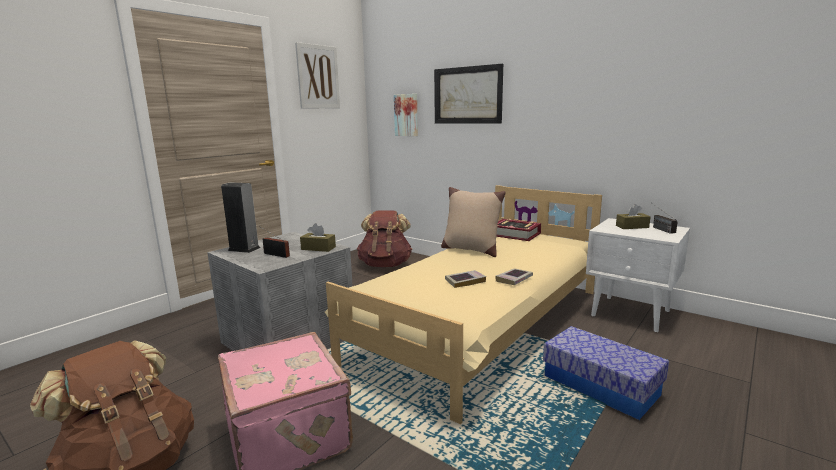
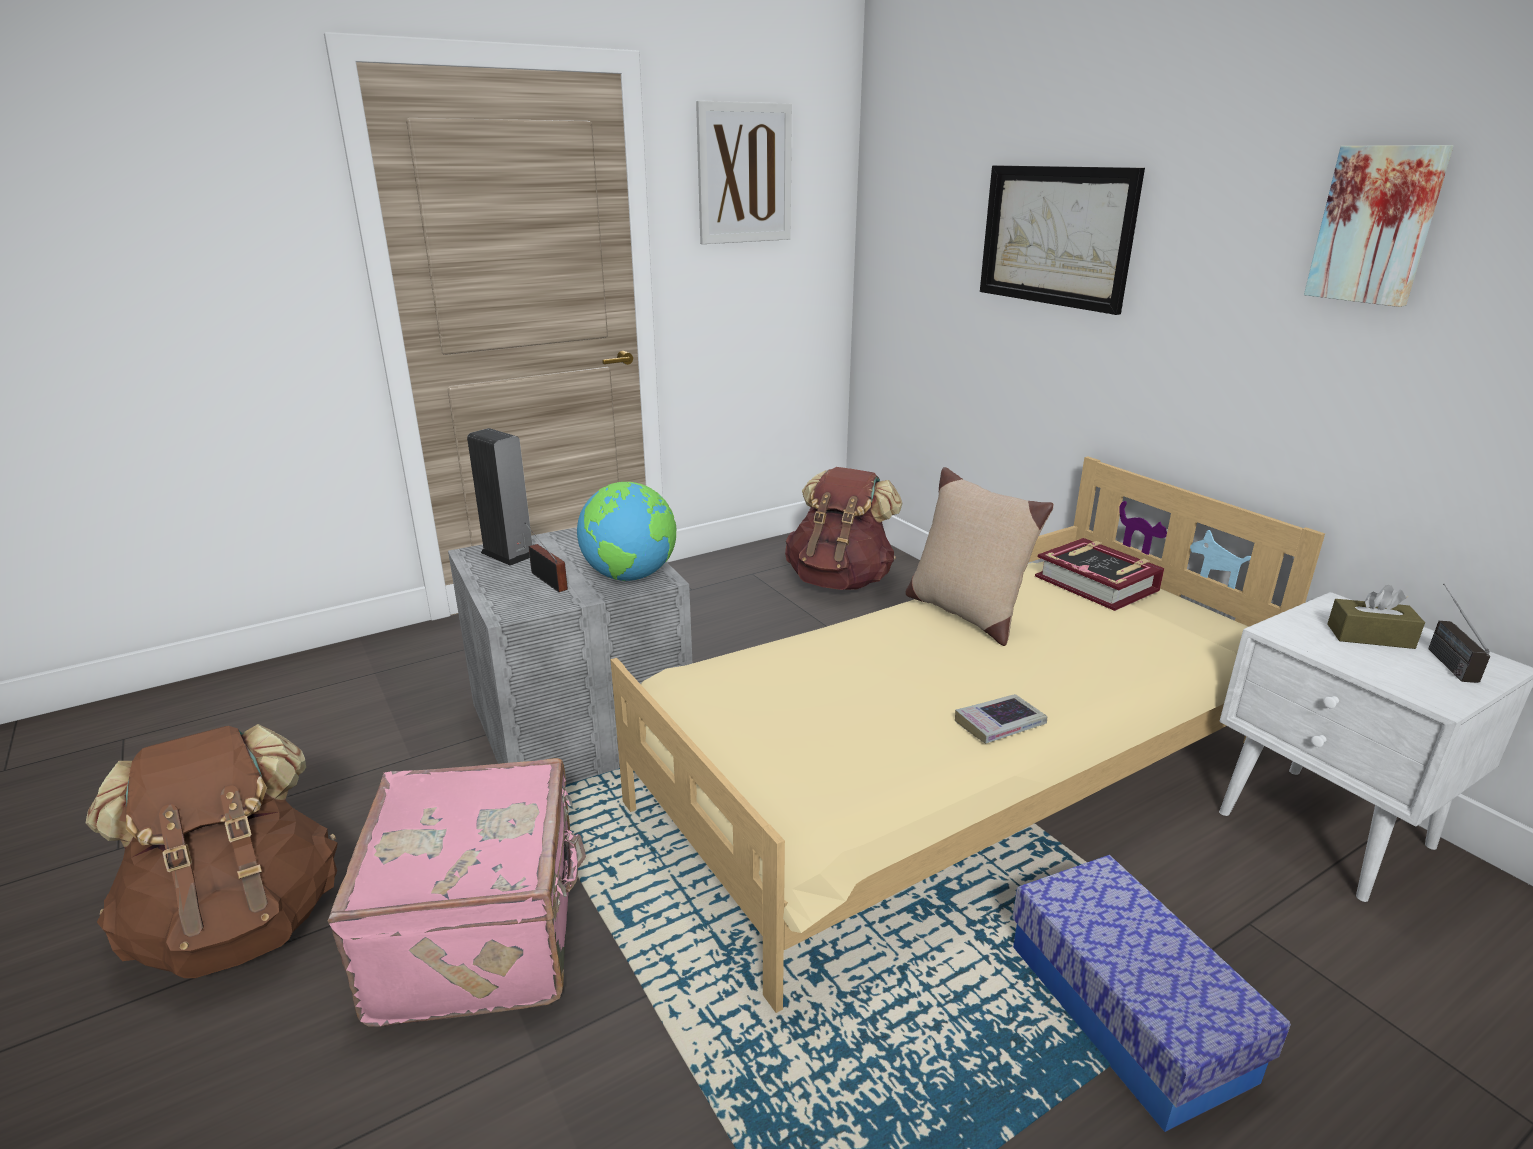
camera: 20 degrees right, 10 degrees up
brown tissue box [300,223,336,252] -> globe [577,482,676,581]
picture [394,94,418,136] -> picture moved to [1304,145,1453,307]
book [445,270,486,288] -> none

